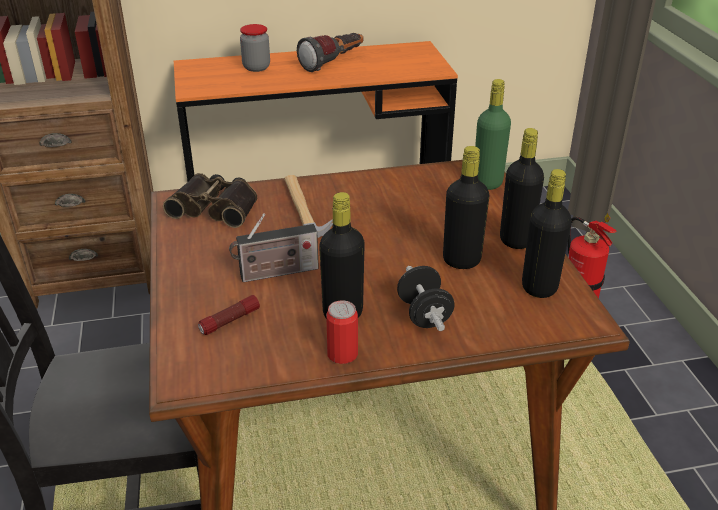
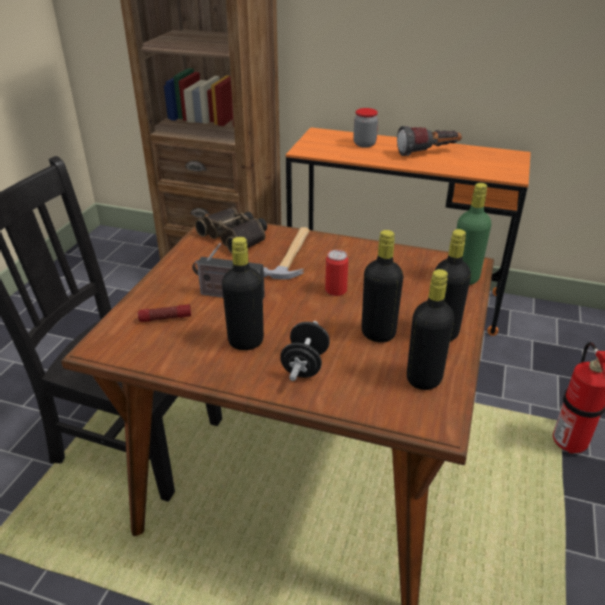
camera: 30 degrees right, 0 degrees up
can [326,300,358,364] -> can moved to [325,250,348,296]

